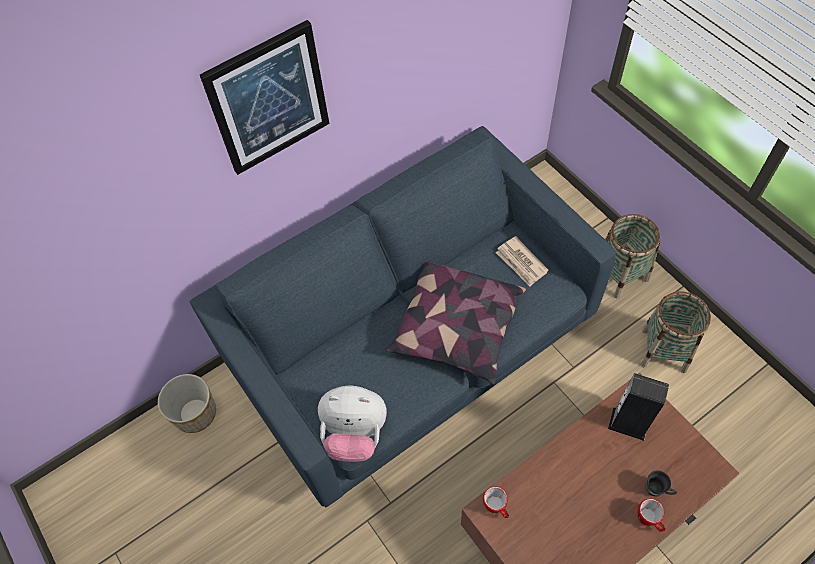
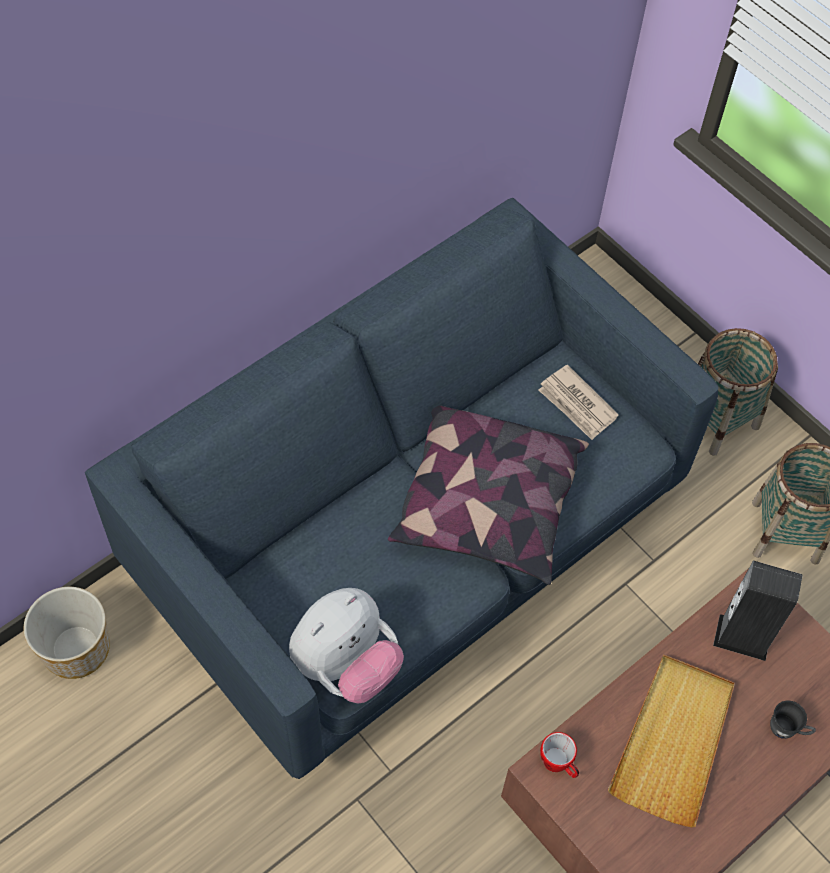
camera: 10 degrees left, 0 degrees up
picture [200,20,329,175] -> none
plush toy [318,386,387,462] -> plush toy turned 45 degrees counterclockwise [289,588,404,704]
mug [638,498,665,532] -> none
none -> beige tray [608,655,735,827]

